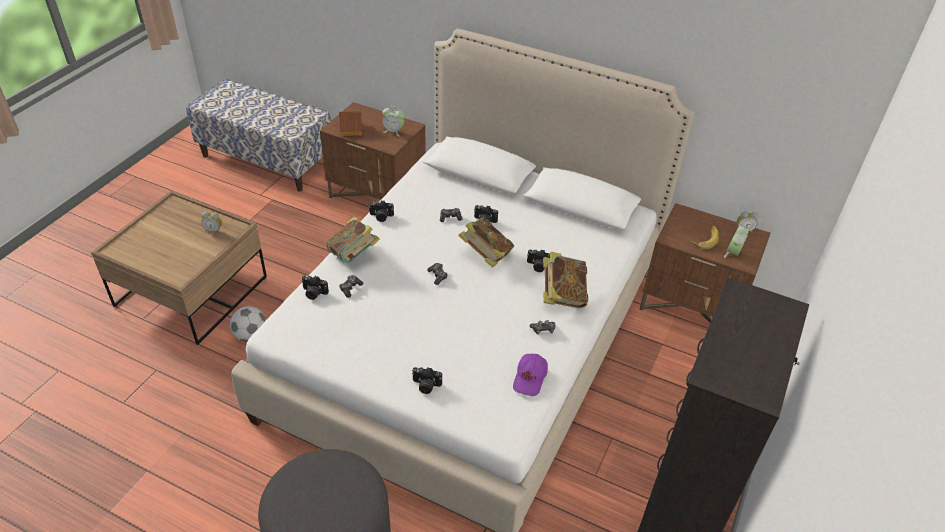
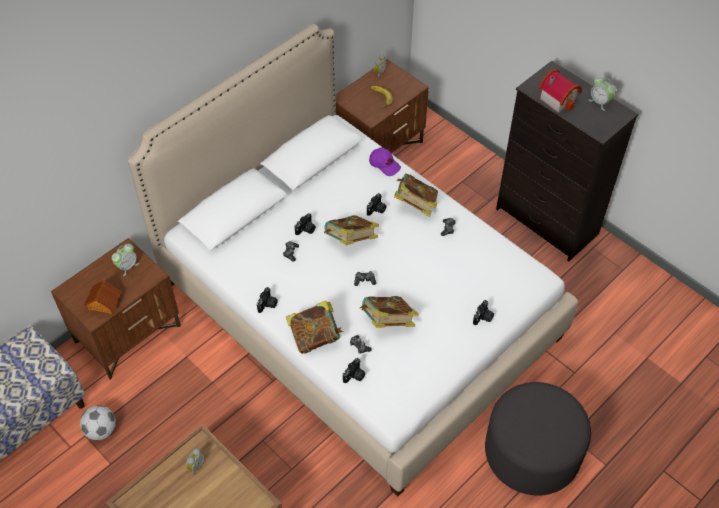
camera: 70 degrees left, 10 degrees up
football [230,306,266,342] -> football moved to [80,405,116,441]
purple cap [513,354,548,396] -> purple cap moved to [369,148,401,176]
alarm clock [724,226,749,258] -> alarm clock moved to [588,77,616,111]
none -> book [360,296,419,328]
none -> toy house [538,69,582,113]

